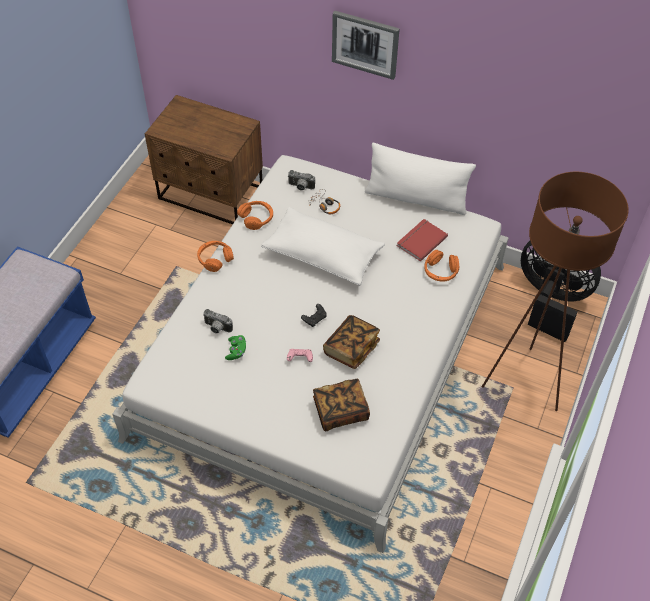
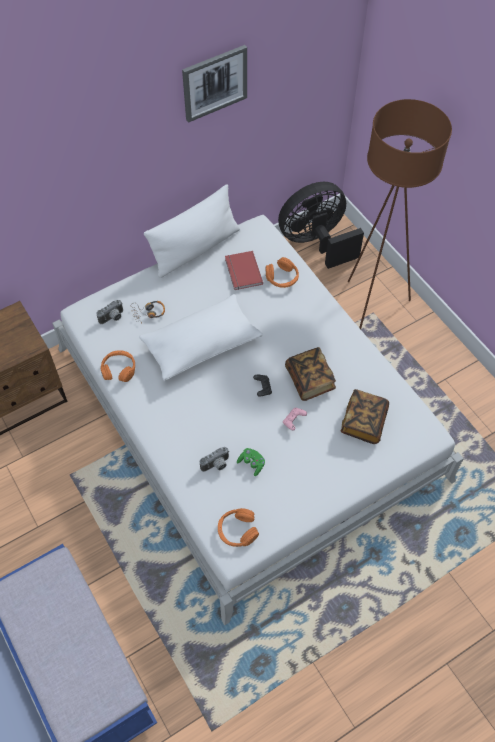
camera: 55 degrees left, 5 degrees up
orange headphones [197,241,234,272] -> orange headphones moved to [218,508,259,547]
picture [332,11,400,80] -> picture moved to [182,45,247,123]

